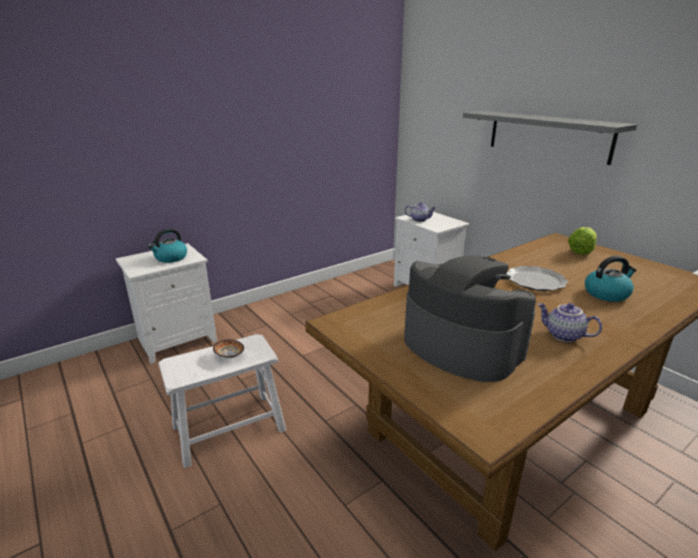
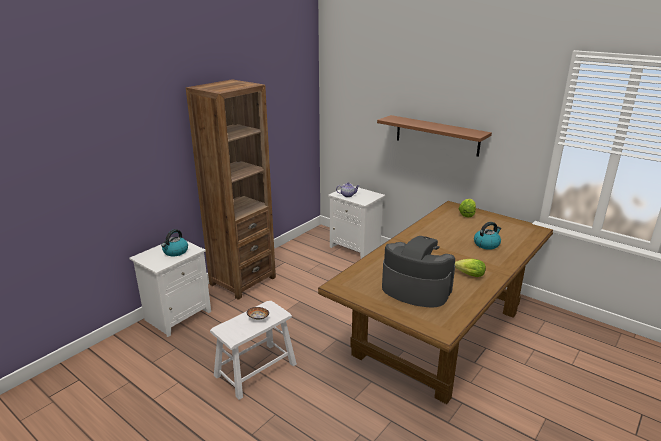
camera: 15 degrees left, 0 degrees up
grey shelf [463,111,637,165] -> brown shelf [377,115,492,157]
plate [506,266,568,291] -> none
teapot [538,303,602,342] -> lettuce [455,259,486,277]
none -> brown bookcase [186,79,276,300]

